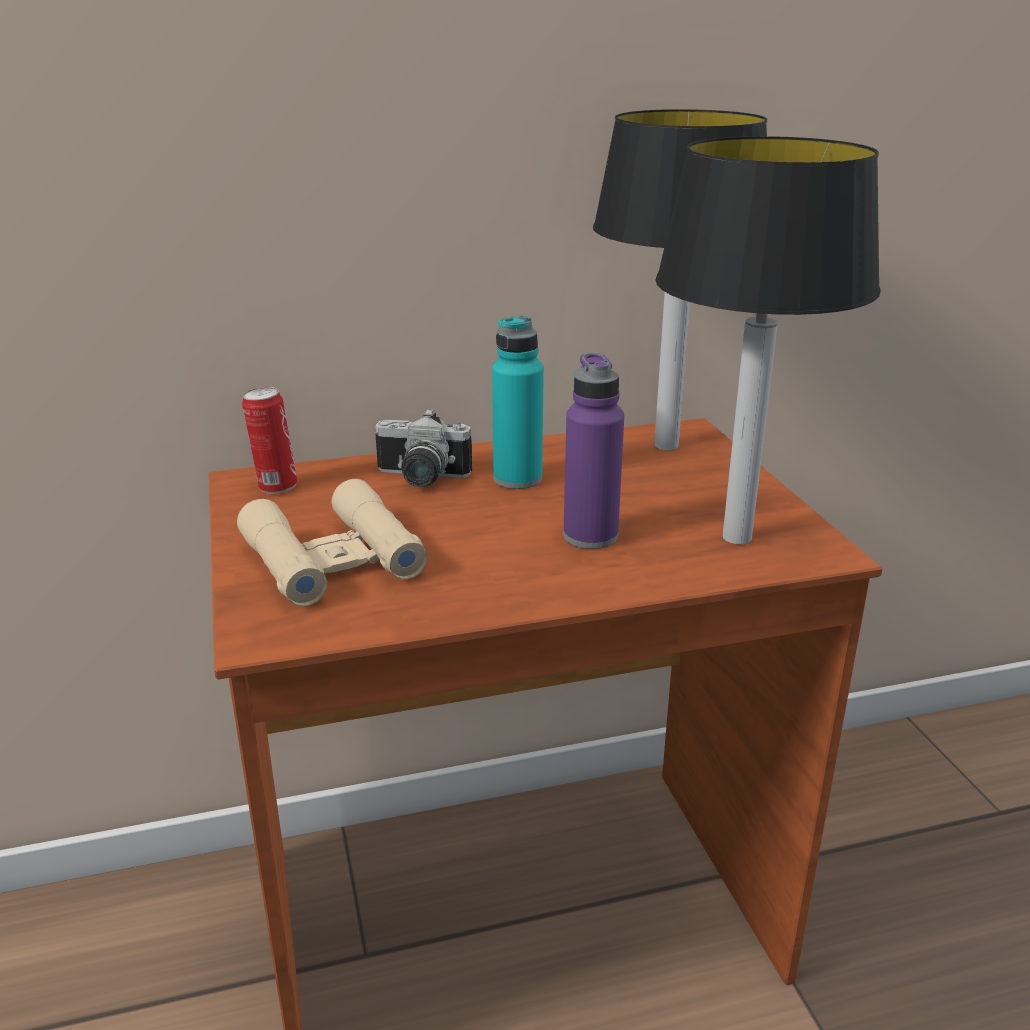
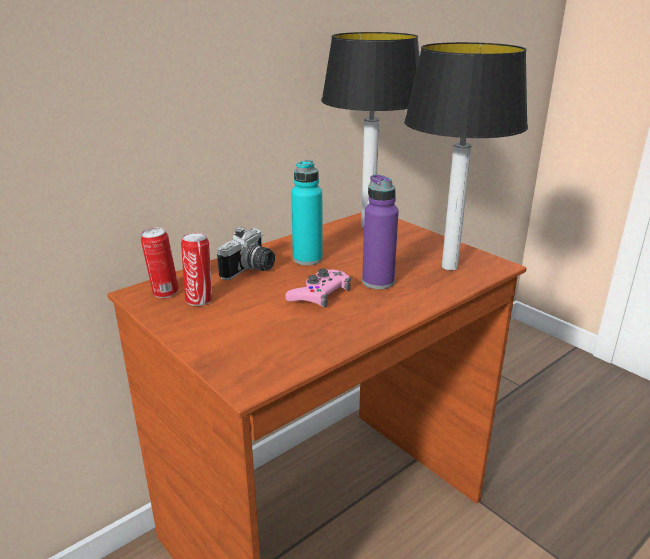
camera: 25 degrees left, 0 degrees up
beige binoculars [237,479,428,606] -> none
camera [375,408,472,487] -> camera turned 45 degrees counterclockwise [217,227,275,280]
none -> can [181,233,212,306]
none -> pink game controller [285,269,351,308]

